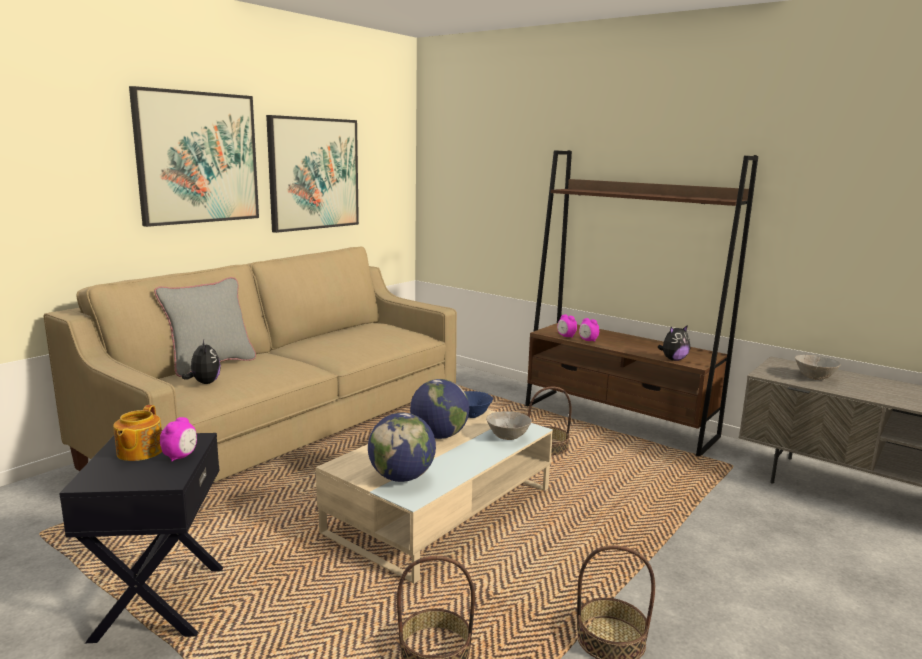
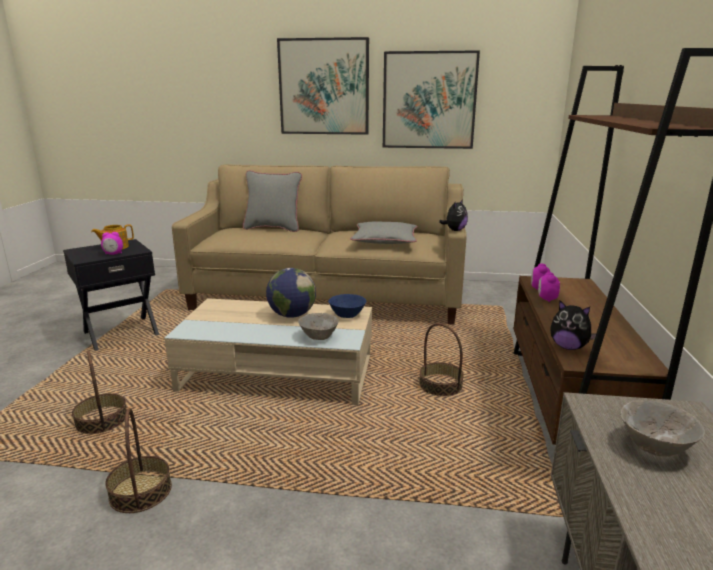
camera: 60 degrees right, 5 degrees up
plush toy [182,340,221,384] -> plush toy moved to [439,199,468,231]
globe [368,413,436,482] -> none
none -> grey pillow [350,222,417,244]

